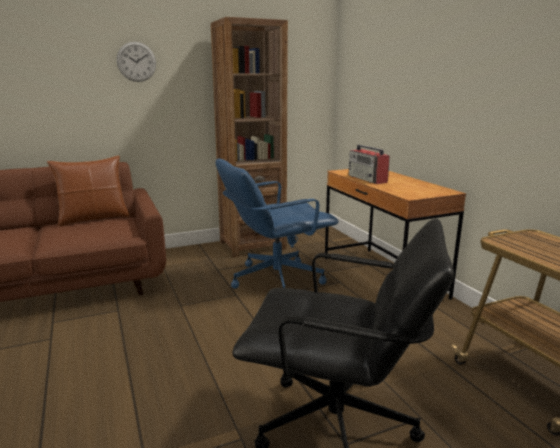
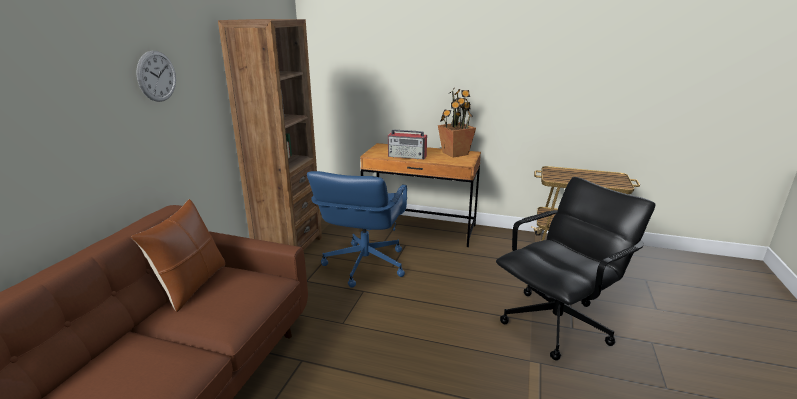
camera: 50 degrees left, 5 degrees up
none -> potted plant [438,89,476,158]

